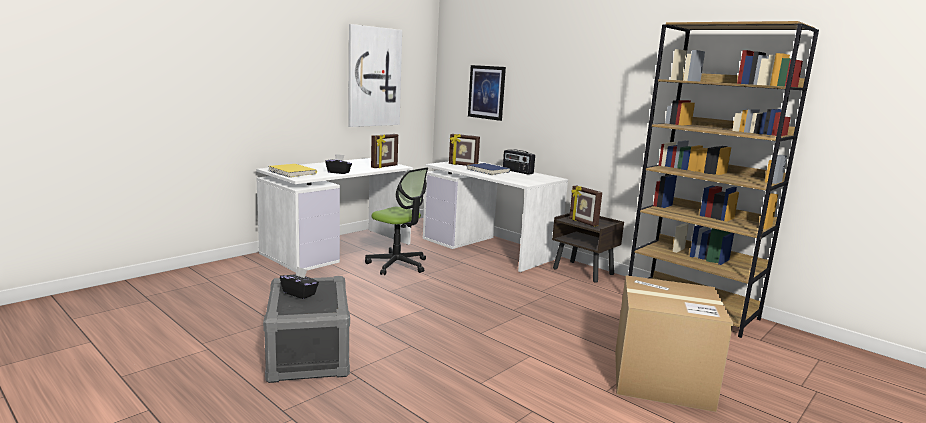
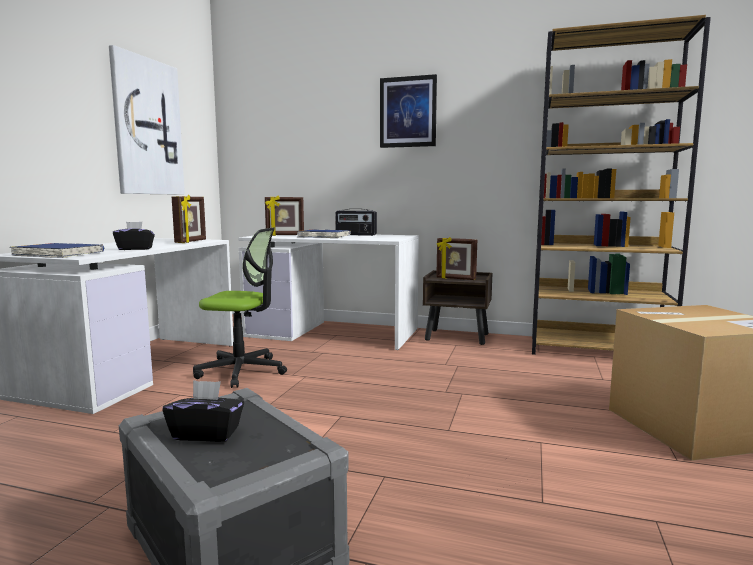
camera: 25 degrees left, 5 degrees down
yellow book [269,164,317,178] -> blue book [11,243,104,258]
picture [468,65,506,121] -> picture moved to [380,74,437,148]

